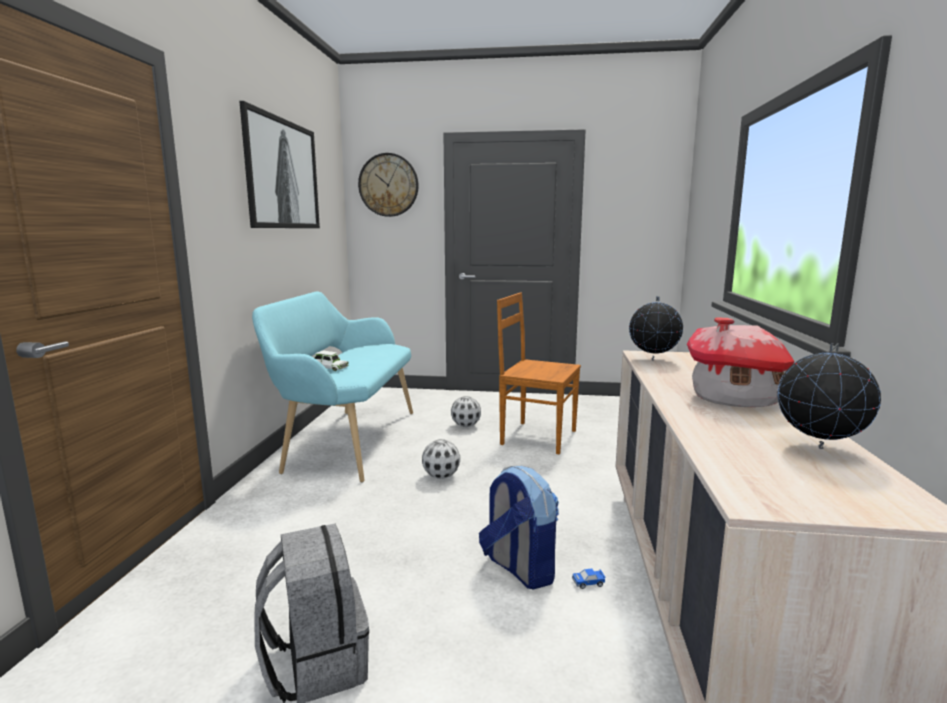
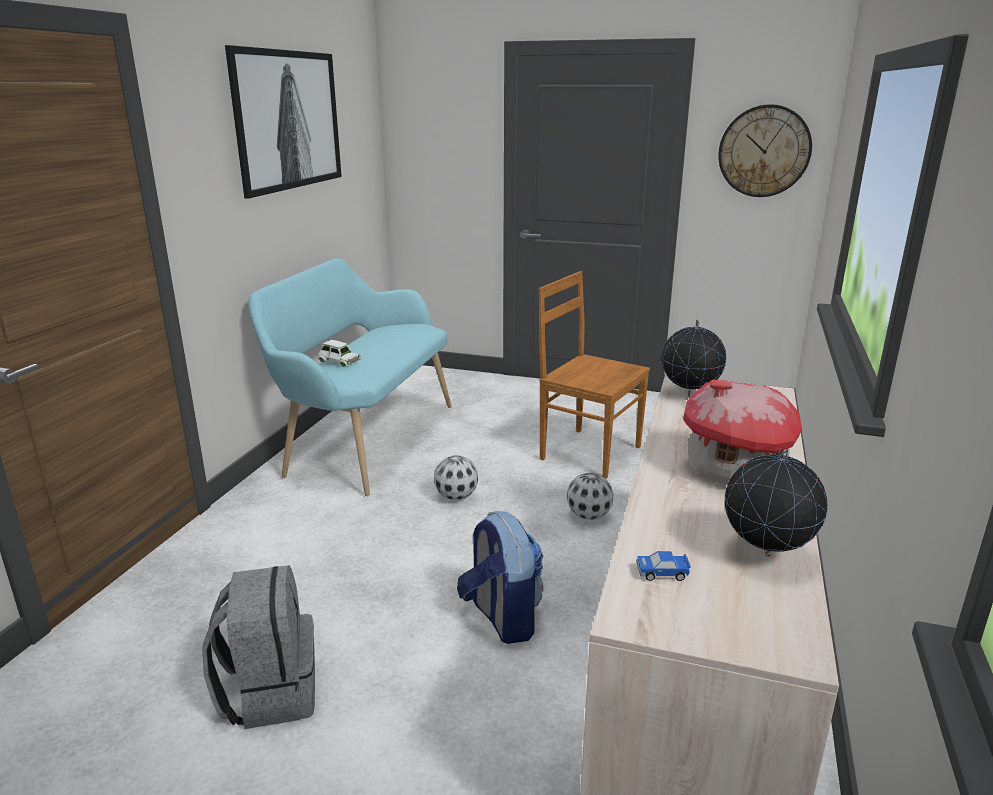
camera: 10 degrees right, 10 degrees up
wall clock [358,153,419,217] -> wall clock moved to [718,104,812,197]
football [451,396,481,427] -> football moved to [567,473,614,520]
toy car [572,569,606,589] -> toy car moved to [636,551,691,581]

